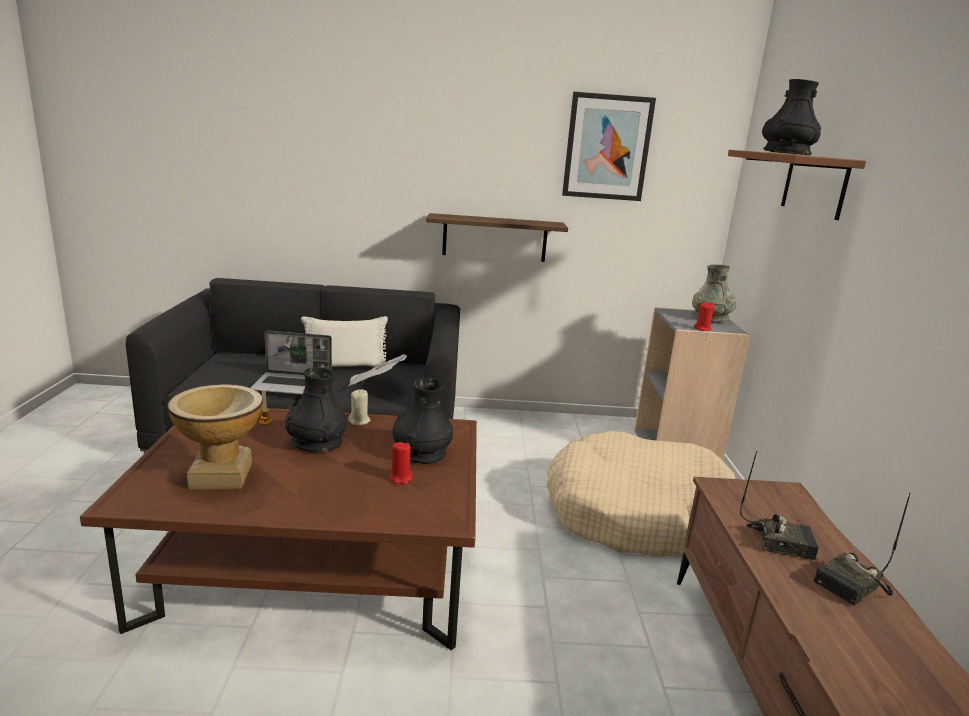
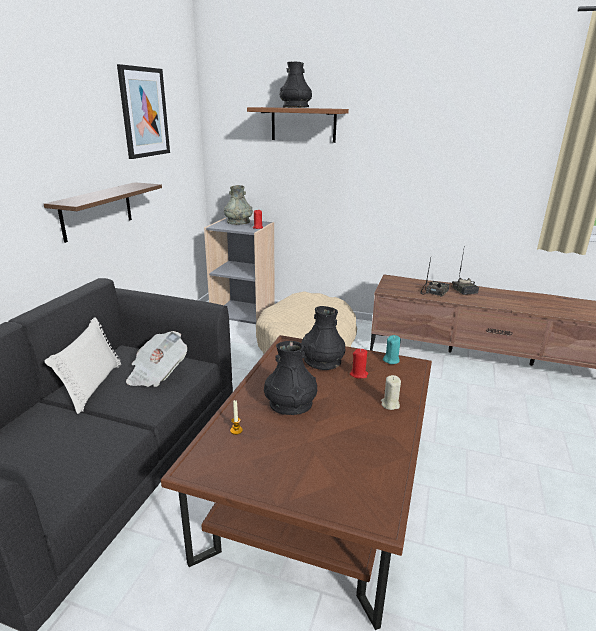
camera: 70 degrees left, 5 degrees up
vase [168,384,263,489] -> none
laptop [250,330,332,395] -> none
beige candle [349,389,371,425] -> beige candle moved to [381,375,401,410]
none -> turquoise candle [383,335,401,364]

